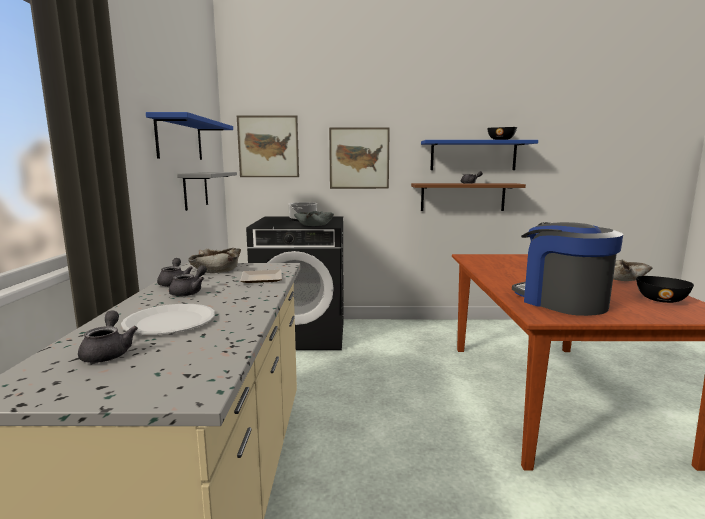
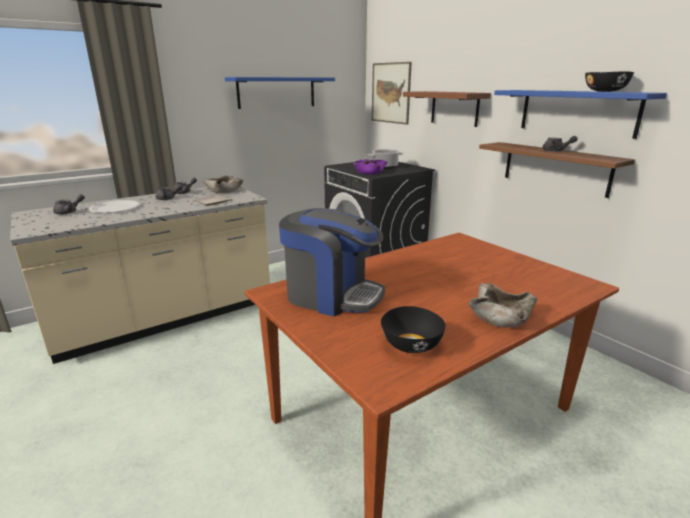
camera: 55 degrees right, 10 degrees up
grey shelf [177,172,237,211] -> none
grey bowl [294,211,334,226] -> purple bowl [353,159,388,174]
picture [329,127,390,189] -> brown shelf [403,91,491,127]
coffee machine [512,222,623,316] -> coffee machine turned 90 degrees clockwise [279,208,385,316]

